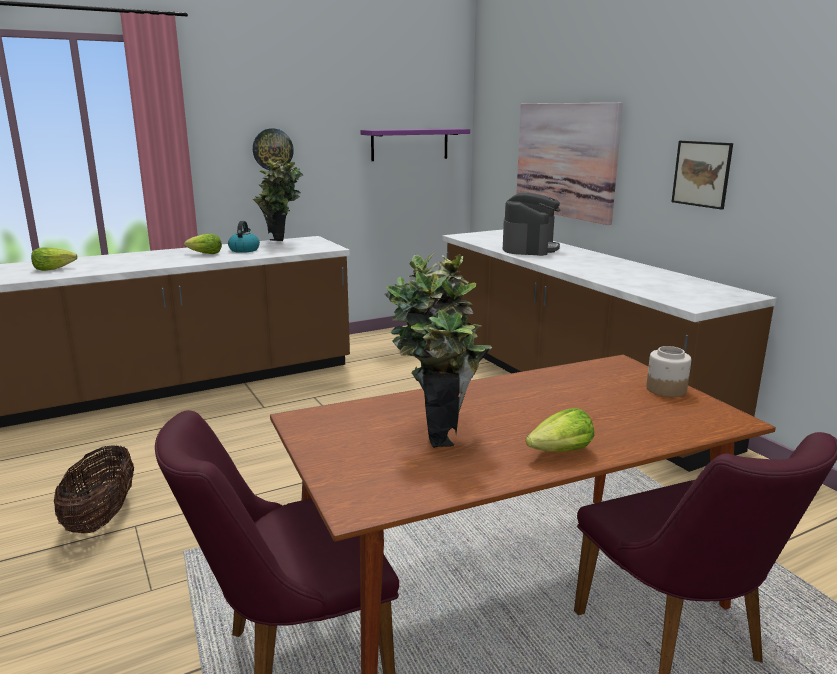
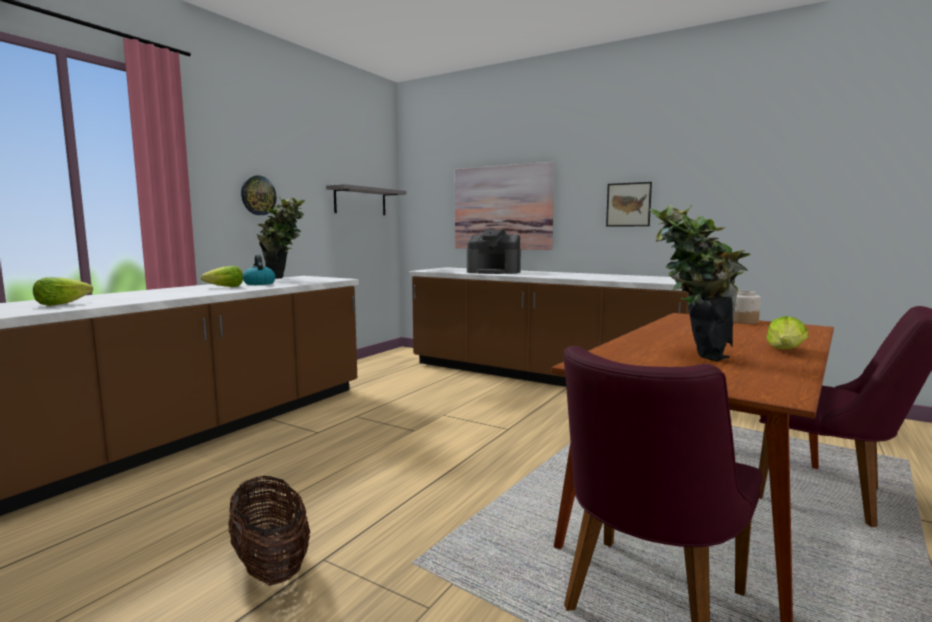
camera: 30 degrees left, 10 degrees down
purple shelf [360,129,470,161] -> grey shelf [326,184,407,215]
coffee machine [503,193,560,256] -> coffee machine turned 120 degrees clockwise [467,229,521,274]

